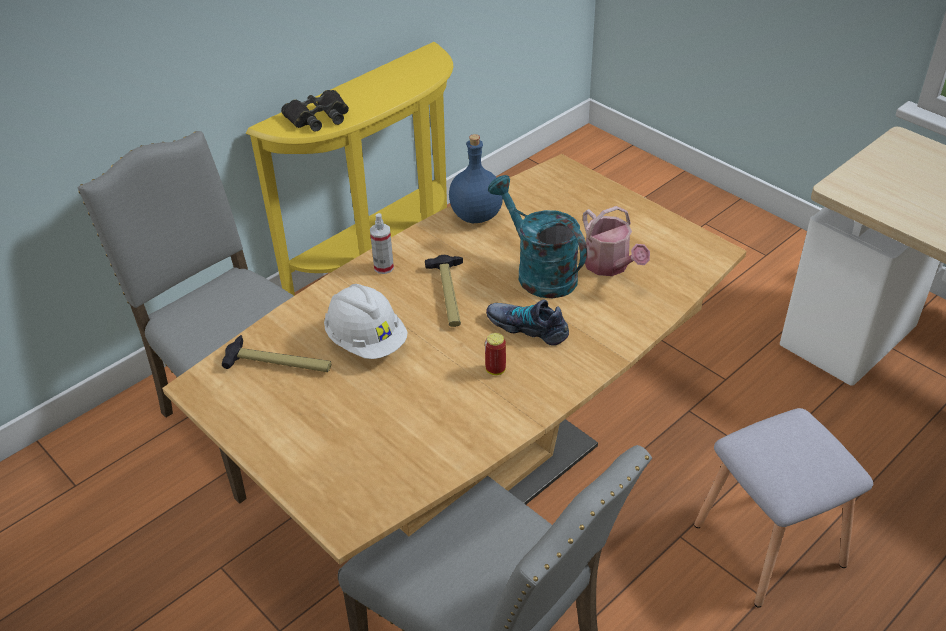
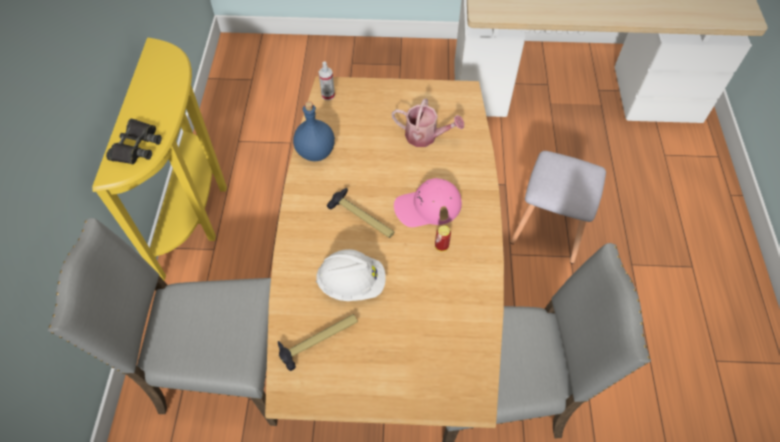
camera: 45 degrees left, 15 degrees up
spray bottle [370,213,394,274] -> spray bottle moved to [319,61,335,100]
shoe [486,300,569,346] -> pink cap [394,178,462,227]
turquoise watering can [488,175,587,298] -> none

